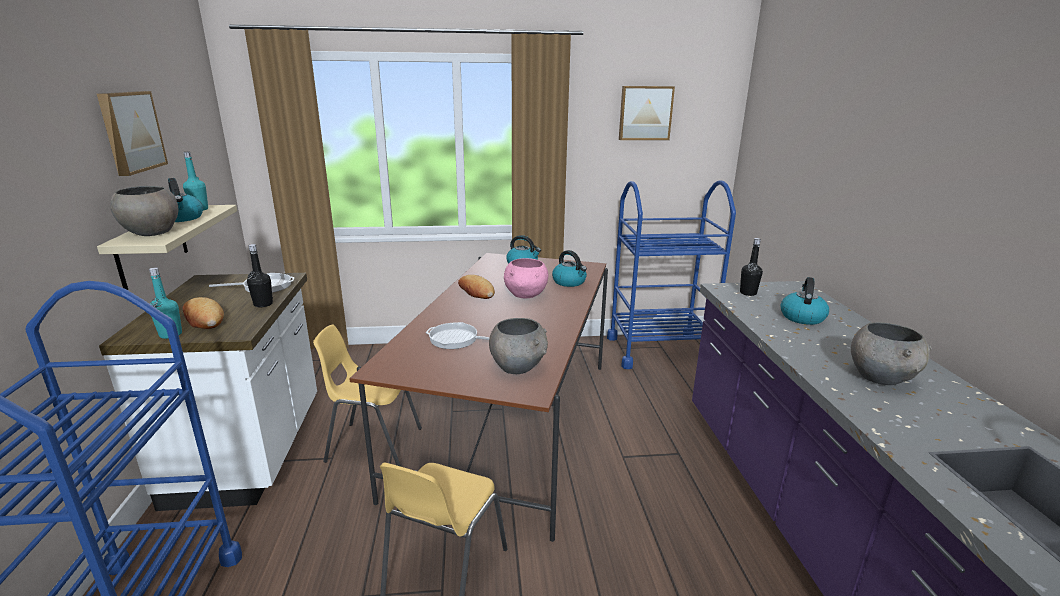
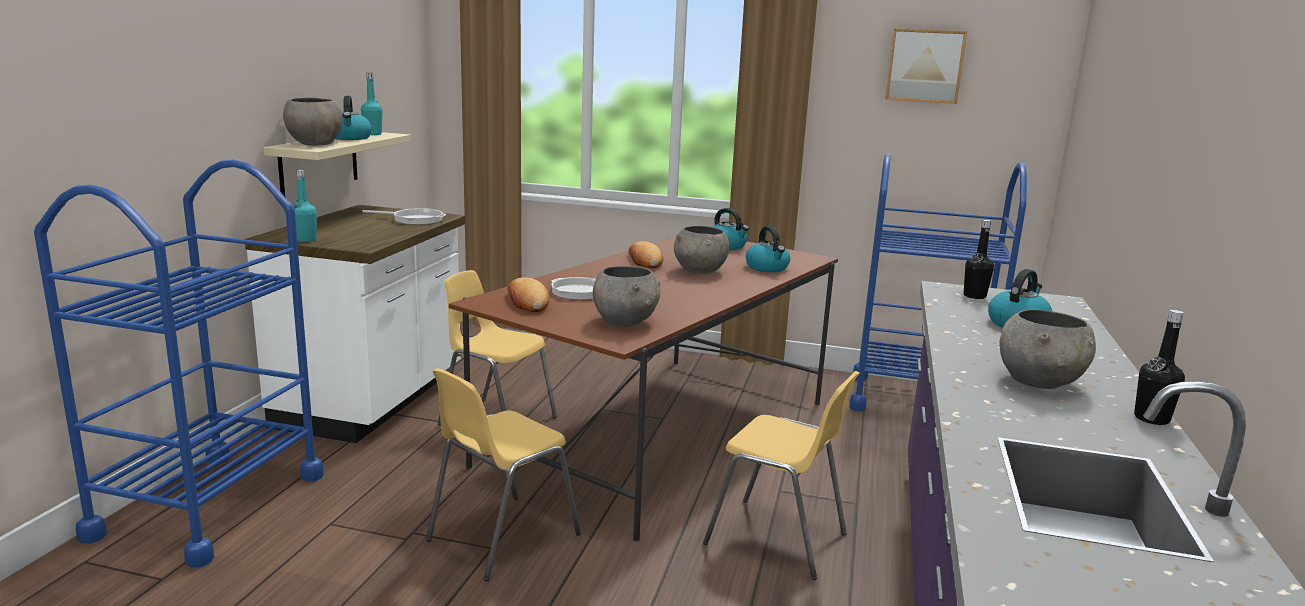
camera: 20 degrees right, 5 degrees down
picture [97,91,168,176] -> none
bread [183,297,224,329] -> bread moved to [507,277,550,312]
black bottle [247,244,273,307] -> black bottle moved to [1134,310,1185,425]
pink bowl [504,258,548,298] -> grey bowl [674,226,729,274]
none -> yellow chair [703,371,860,580]

